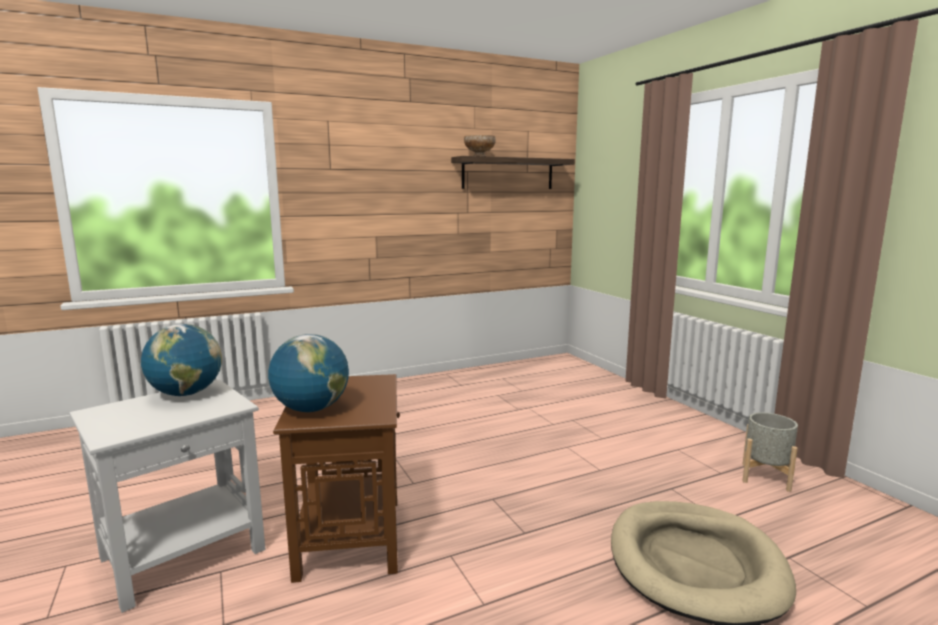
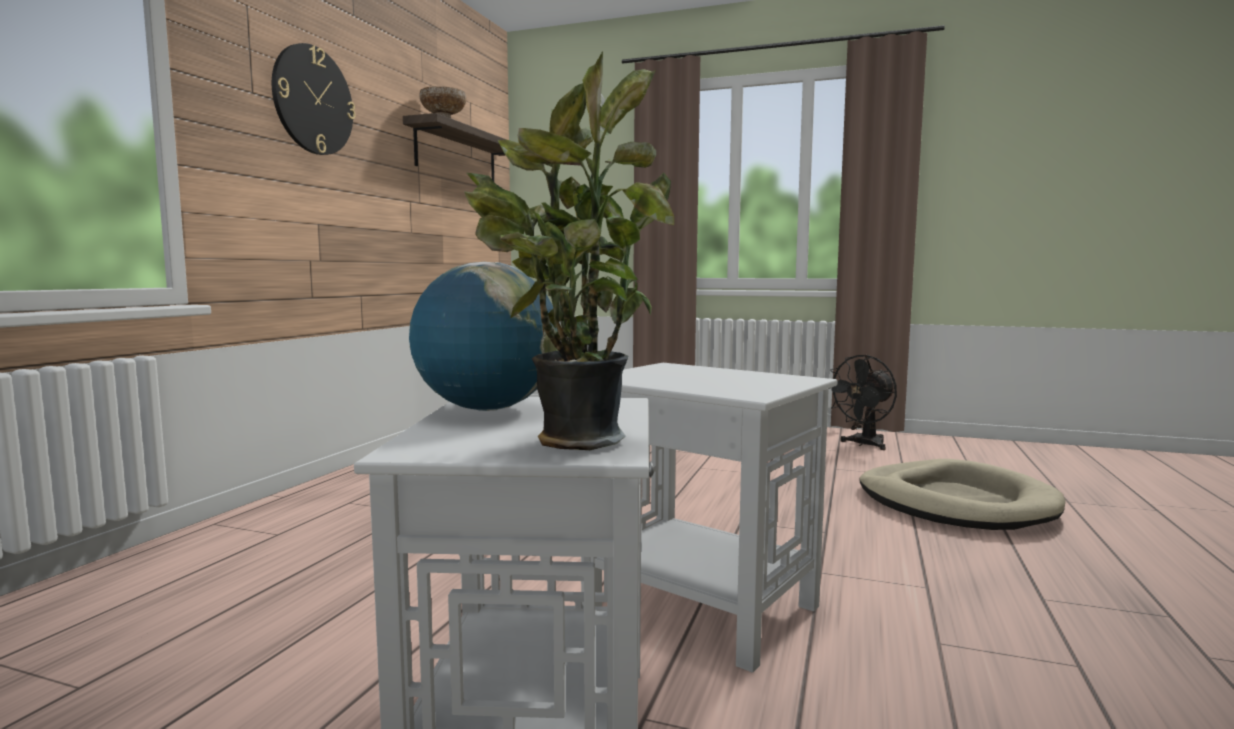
camera: 45 degrees left, 5 degrees down
globe [268,334,349,412] -> none
brown side table [273,374,400,583] -> white side table [581,363,837,673]
grey planter [742,412,798,492] -> black fan [829,355,897,450]
none -> wall clock [272,43,356,155]
none -> potted plant [464,51,674,450]

